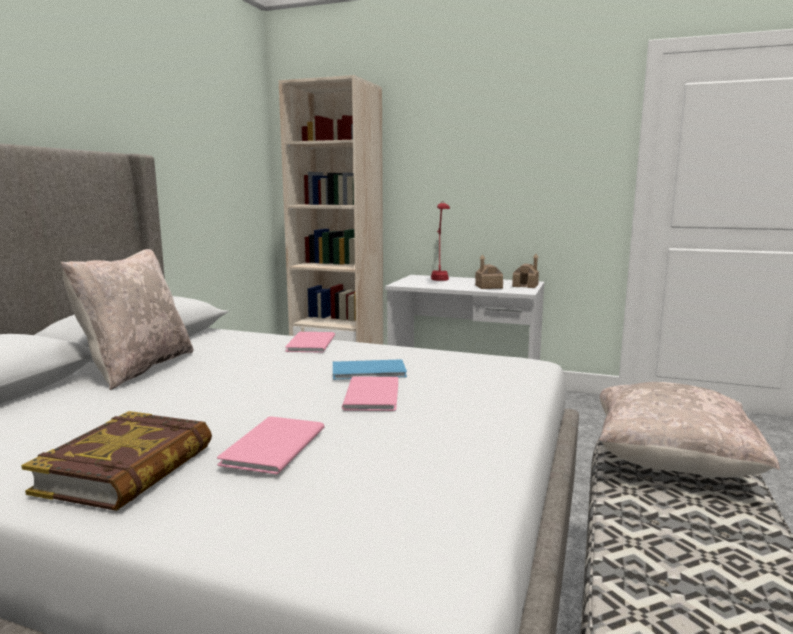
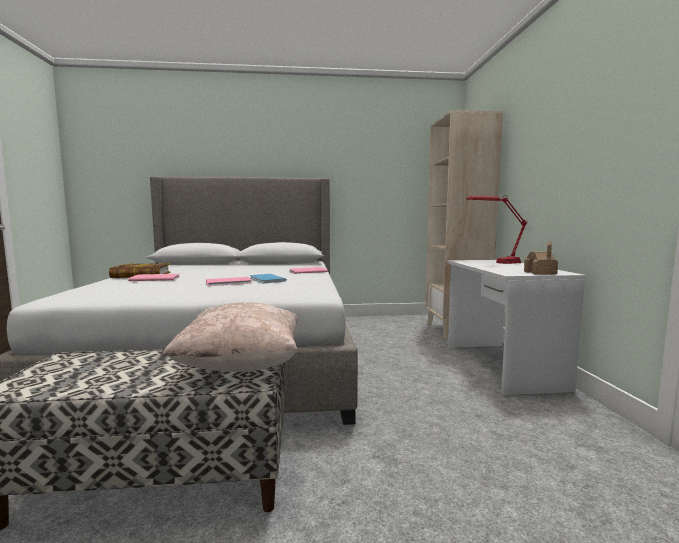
camera: 65 degrees right, 5 degrees down
beige pillow [61,249,193,390] -> none
toy house [475,254,503,289] -> none

